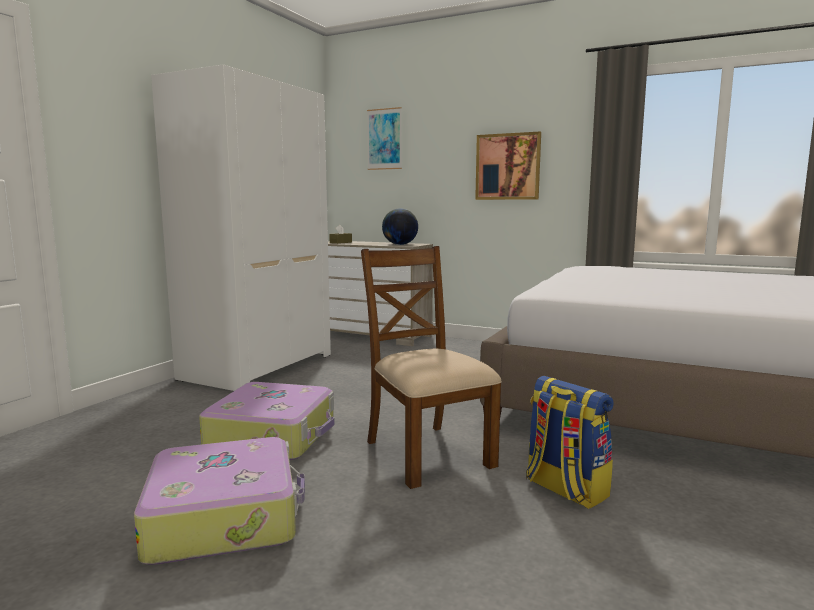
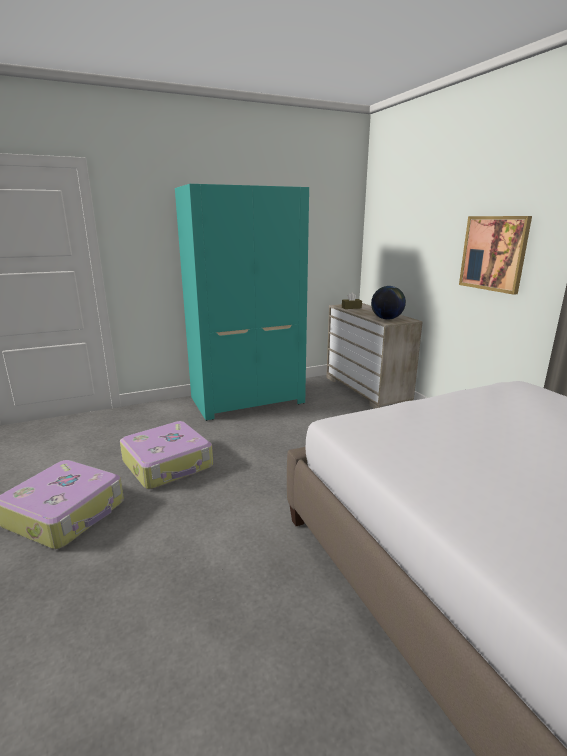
camera: 40 degrees right, 10 degrees up
white wardrobe [151,64,331,391] -> turquoise wardrobe [175,184,309,421]
brown chair [361,246,502,489] -> none
picture [367,107,402,170] -> none
backpack [526,376,614,509] -> none

